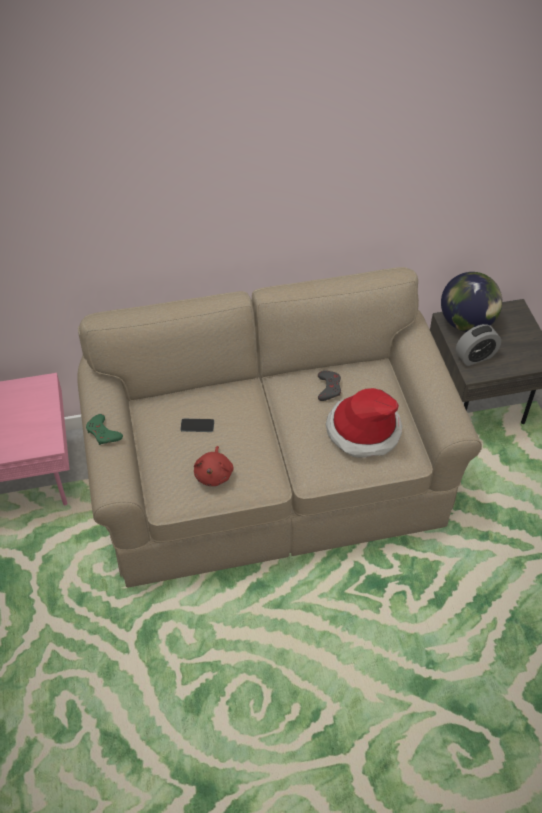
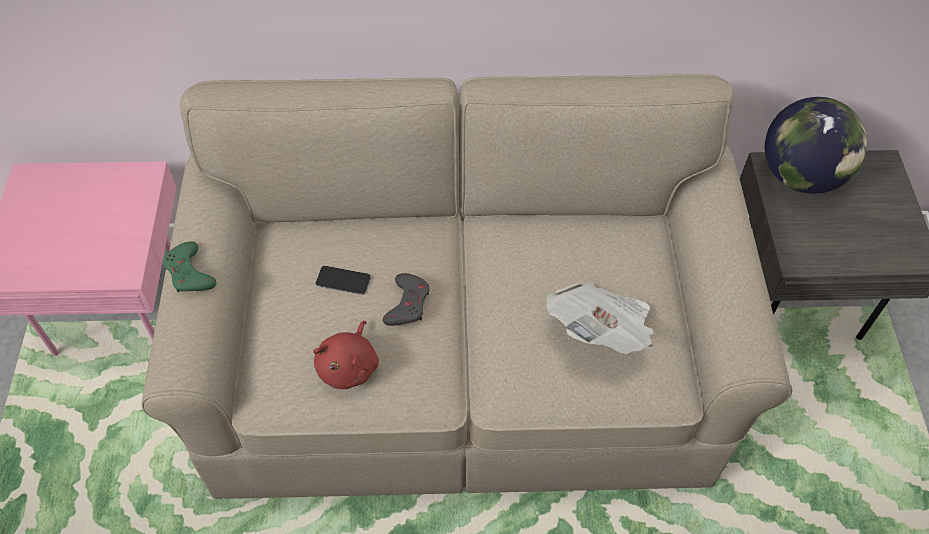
camera: 10 degrees right, 5 degrees up
grey game controller [318,371,341,401] -> grey game controller moved to [383,273,429,326]
hat [326,388,402,458] -> newspaper [546,281,654,354]
alarm clock [456,324,501,366] -> none

